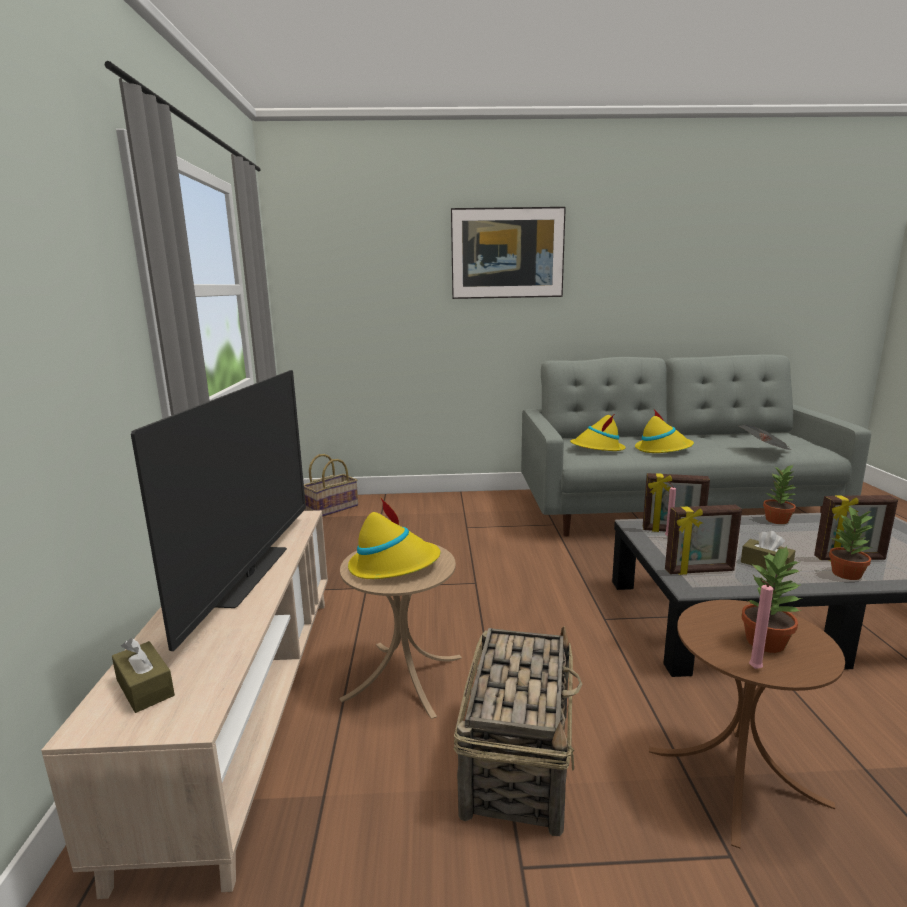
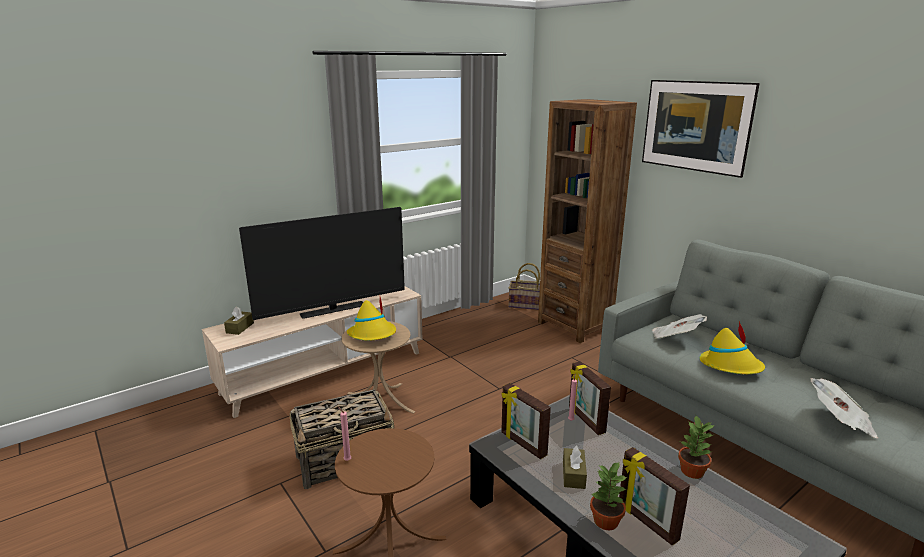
camera: 55 degrees right, 5 degrees up
yellow hat [570,413,625,451] -> newspaper [652,314,707,339]
potted plant [742,546,802,653] -> none
none -> brown bookcase [538,99,637,343]

